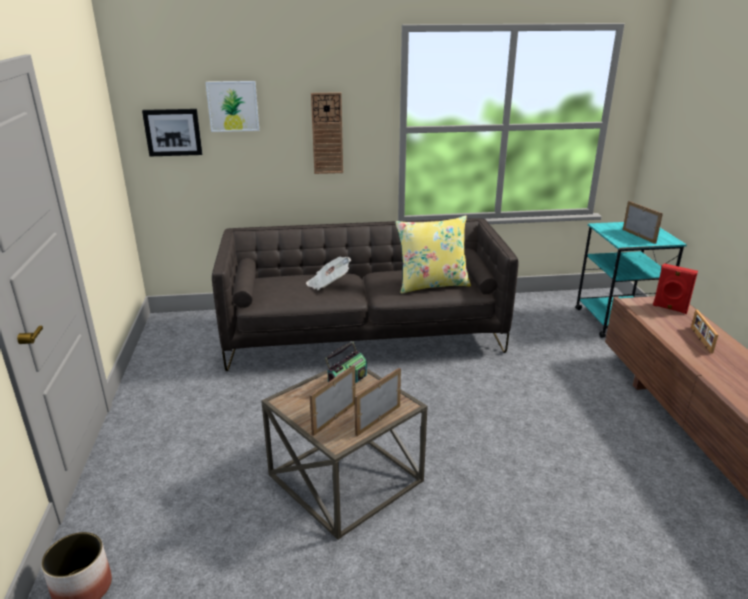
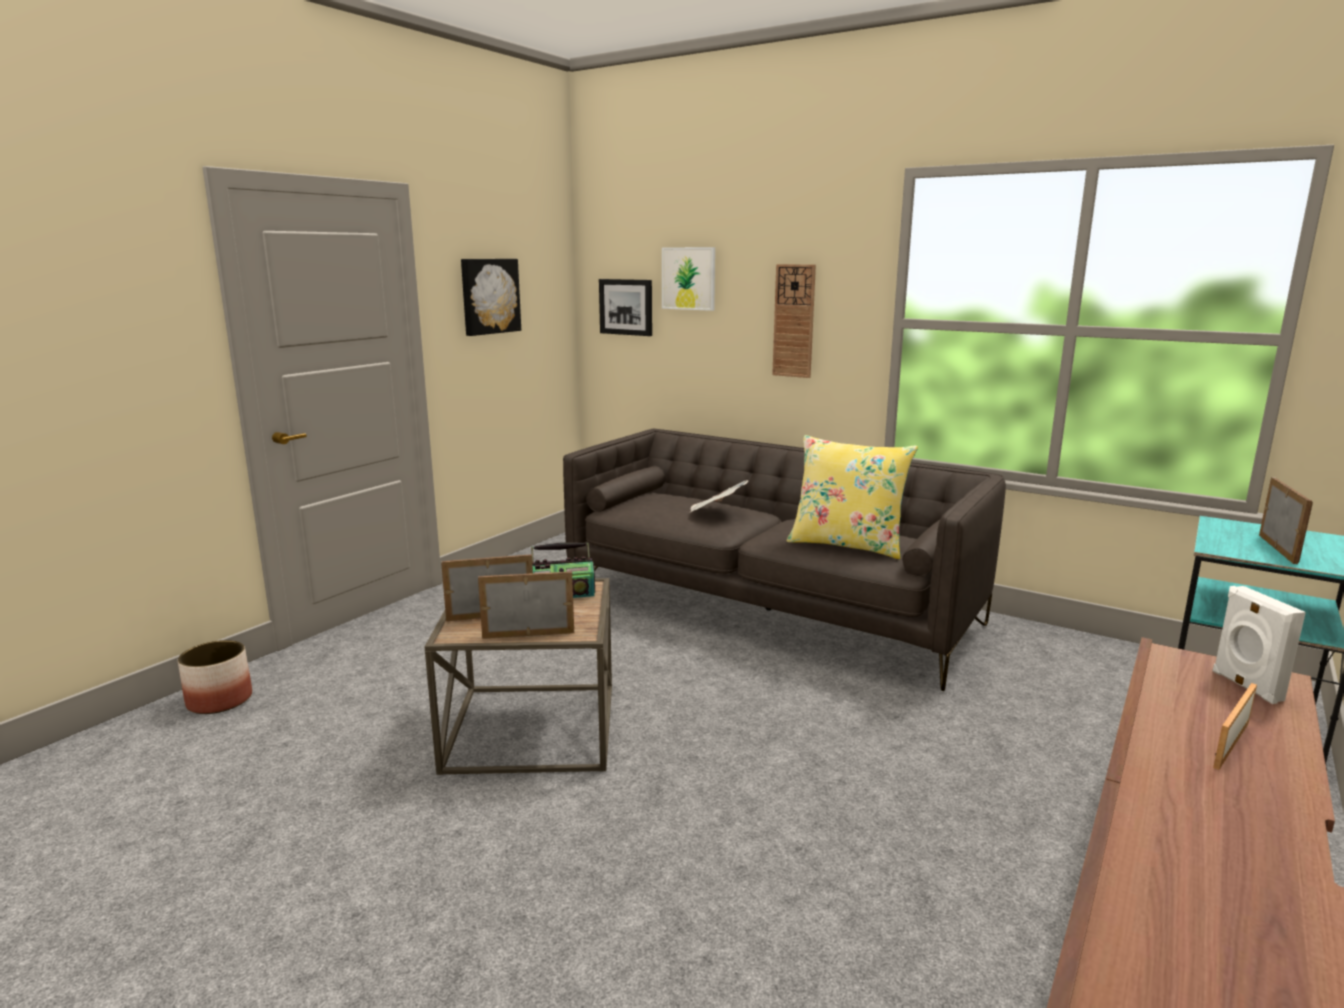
camera: 40 degrees right, 10 degrees down
red speaker [653,263,698,314] -> white speaker [1213,586,1306,704]
none -> picture [461,259,521,336]

